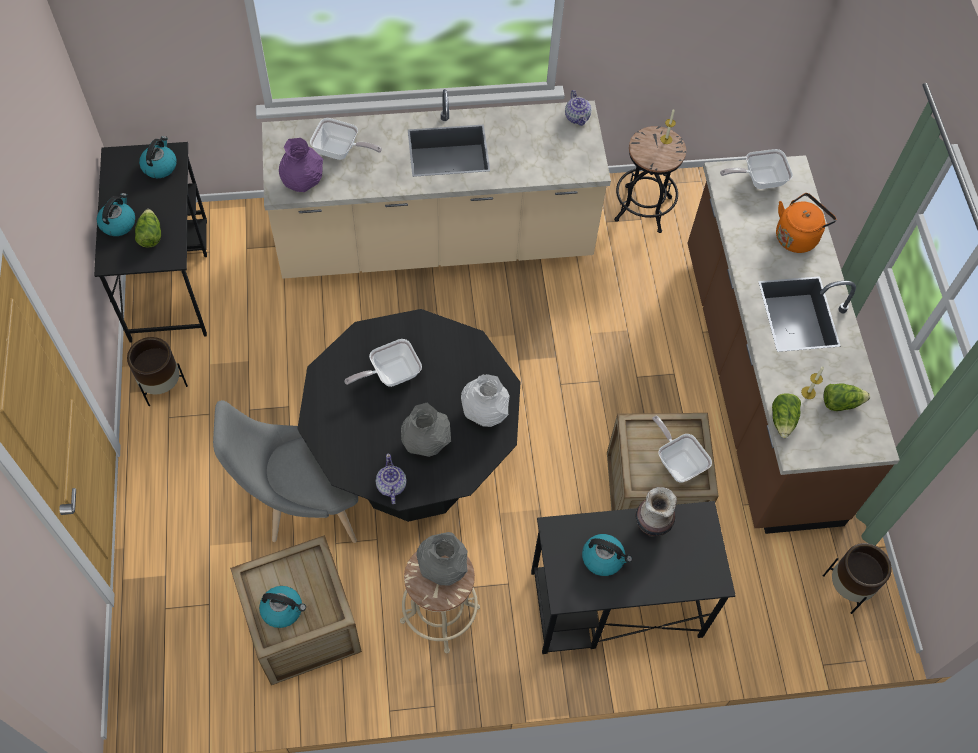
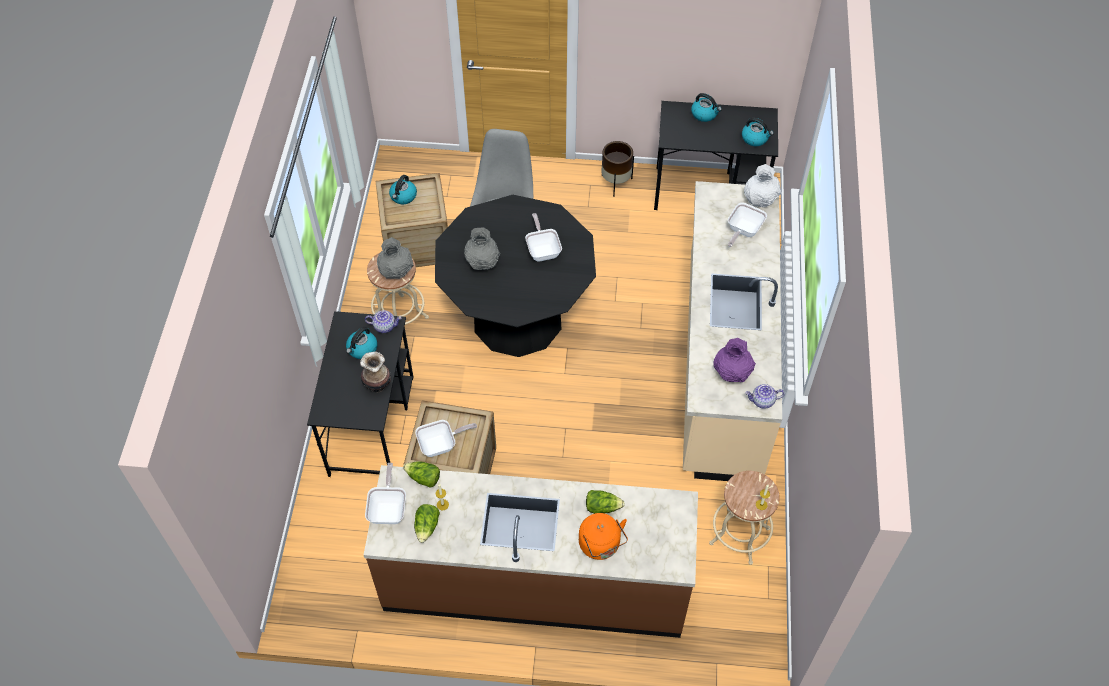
camera: 105 degrees right, 5 degrees down
lettuce [135,209,161,247] -> lettuce moved to [586,490,625,514]
purple vase [279,138,323,192] -> purple vase moved to [714,338,756,382]
teapot [376,453,407,504] -> teapot moved to [365,310,402,333]
white vase [461,374,510,427] -> white vase moved to [744,164,781,207]
black stool [614,126,686,233] -> beige stool [709,471,780,565]
frying pan [720,149,793,189] -> frying pan moved to [365,463,406,524]
brown planter [823,543,892,614] -> none

